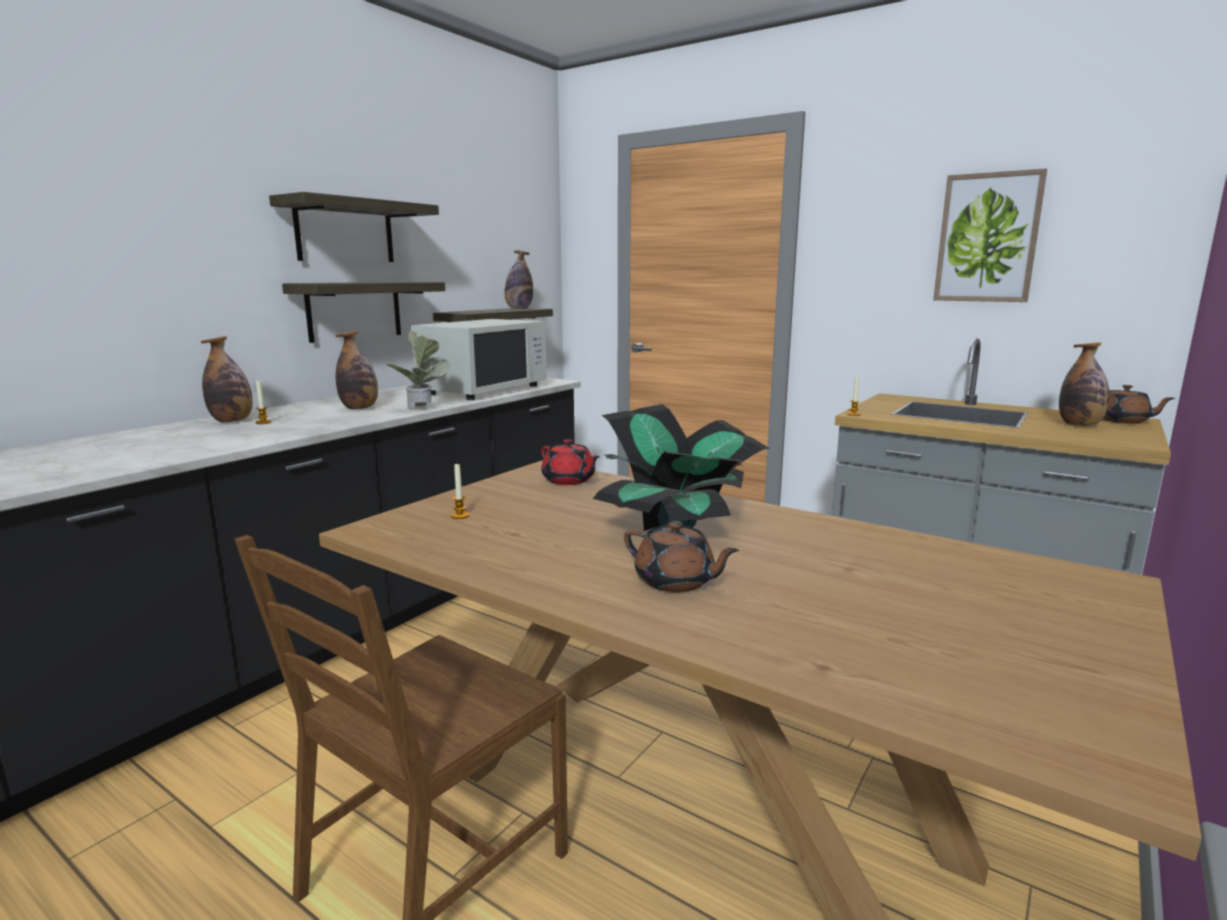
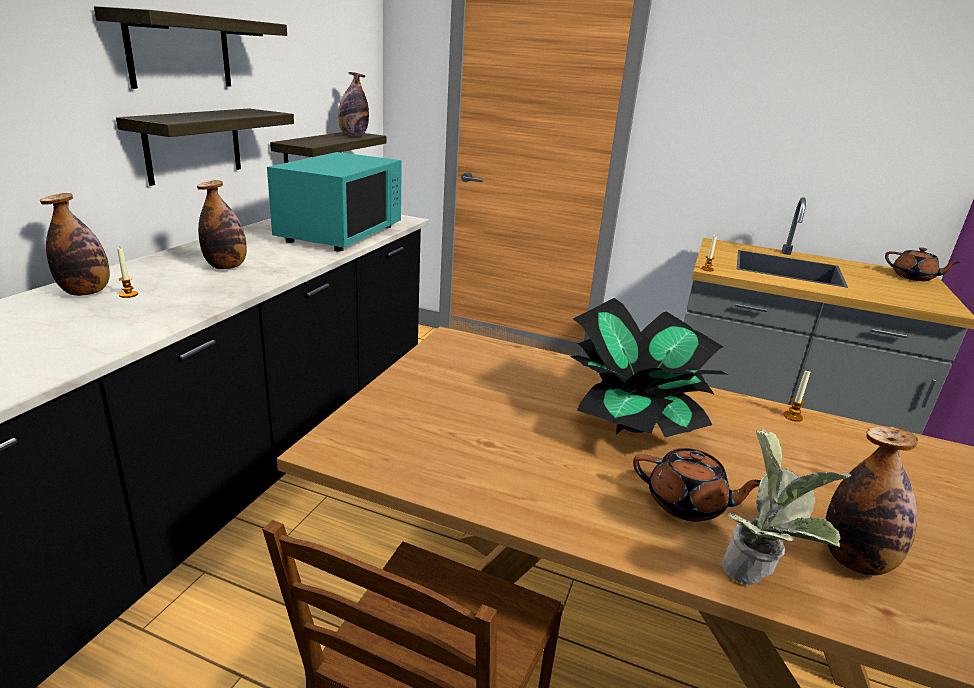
camera: 15 degrees left, 10 degrees up
potted plant [385,331,451,409] -> potted plant moved to [722,429,851,586]
white microwave [411,319,547,400] -> turquoise microwave [267,152,402,251]
candle [451,464,470,519] -> candle moved to [783,371,810,422]
red teapot [541,439,600,485] -> none
picture [933,168,1047,302] -> none
bottle [1059,342,1109,426] -> bottle moved to [826,426,918,576]

